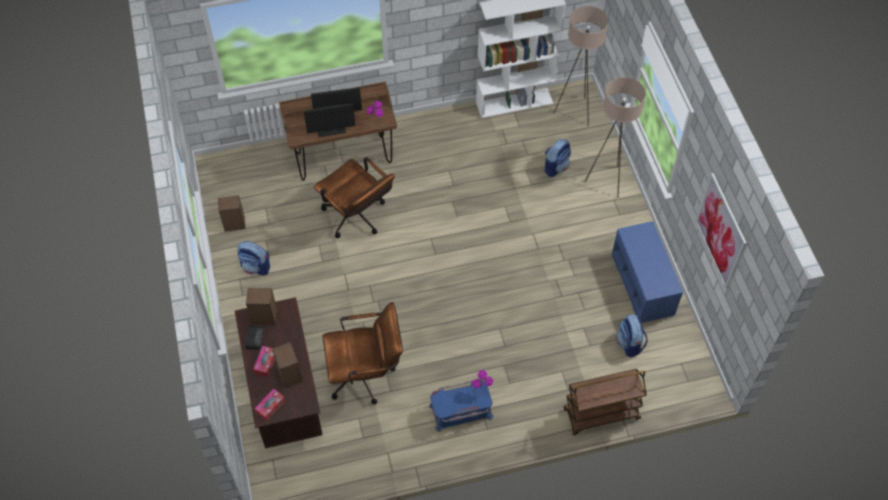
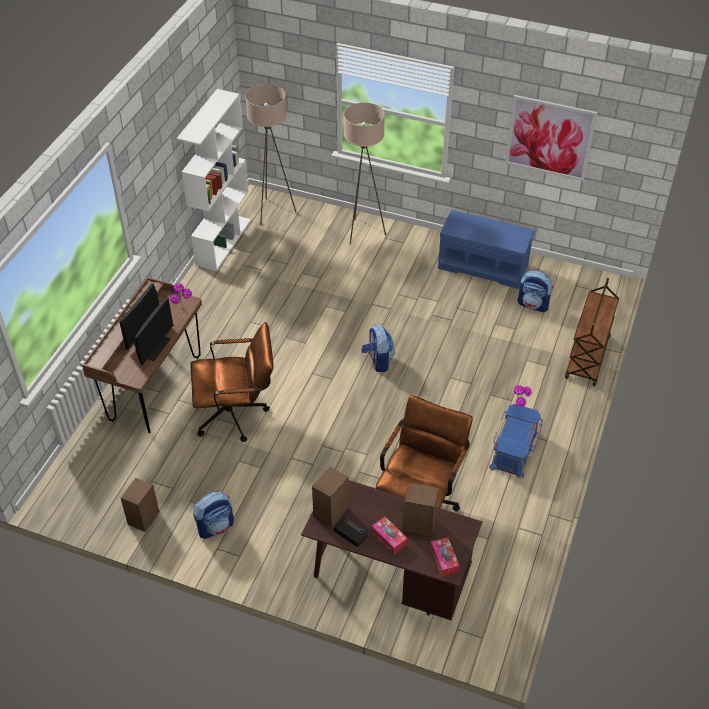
camera: 55 degrees left, 10 degrees down
backpack [545,139,571,177] -> backpack moved to [362,324,395,372]

